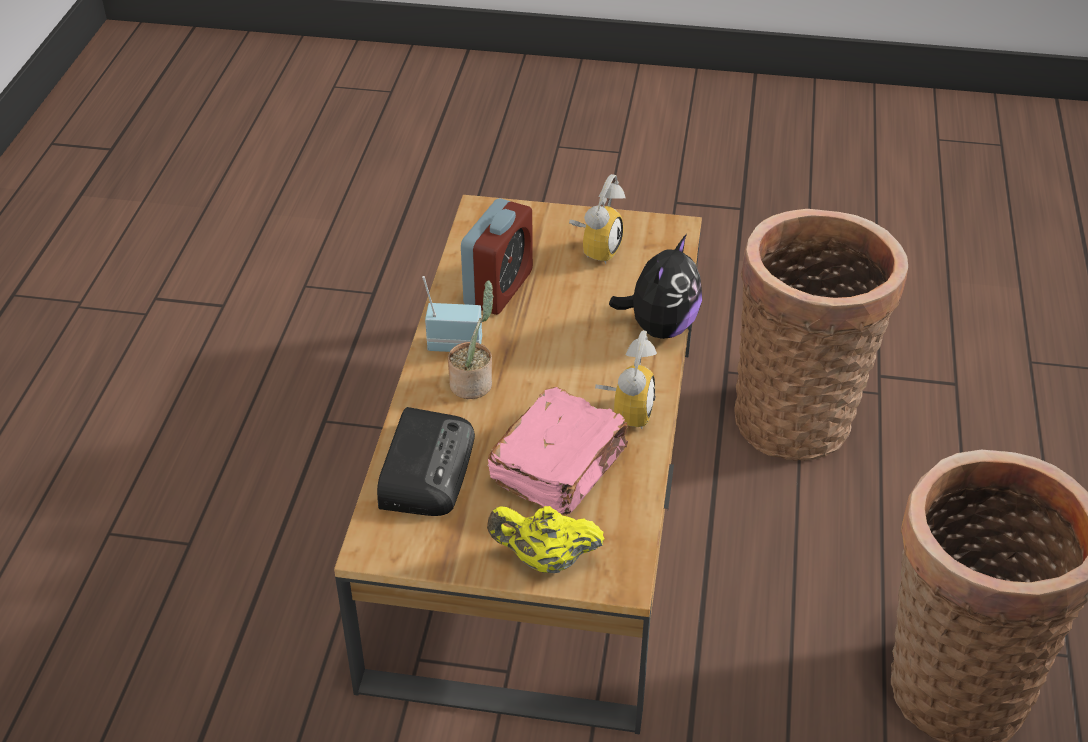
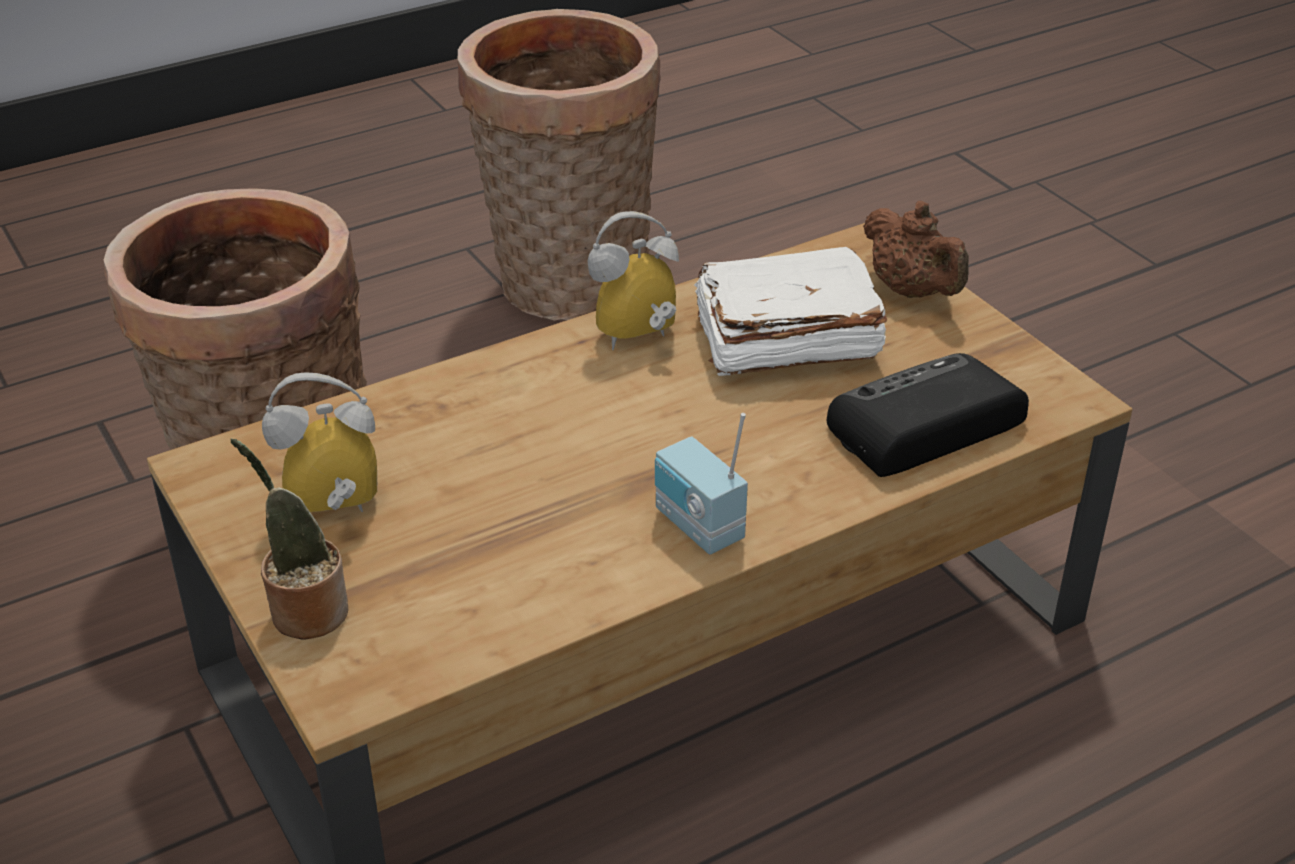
camera: 130 degrees left, 5 degrees down
potted plant [448,280,494,399] -> potted plant moved to [231,439,348,639]
alarm clock [461,198,533,315] -> none
yellow teapot [487,506,605,573] -> brown teapot [863,201,969,298]
pink book [488,387,628,515] -> white book [694,247,887,376]
plush toy [609,234,702,339] -> none

